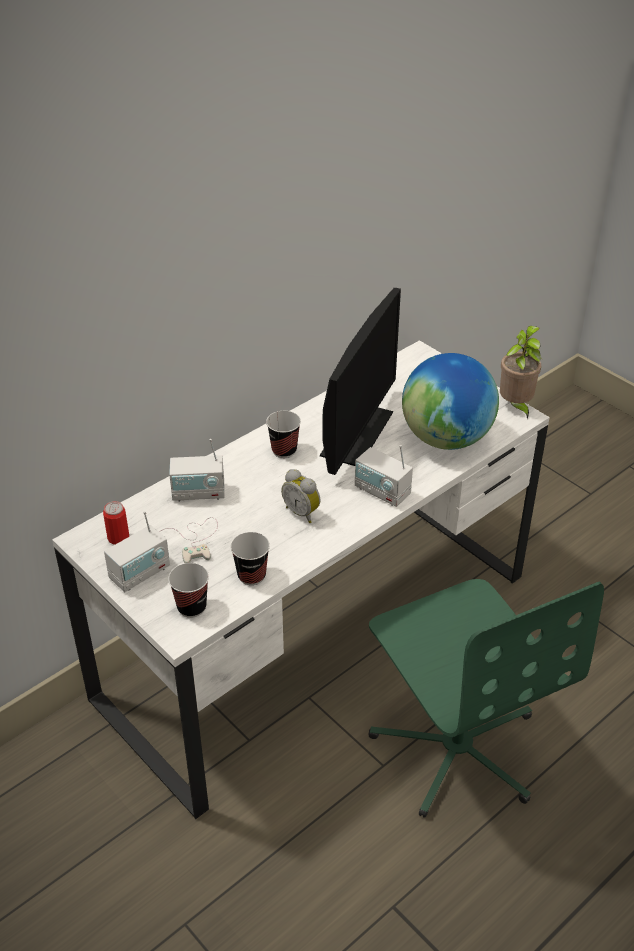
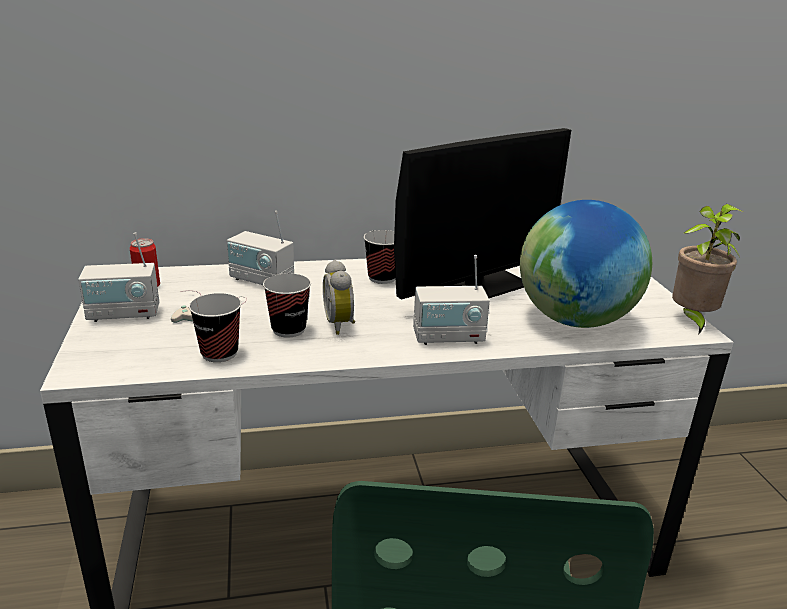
camera: 30 degrees right, 15 degrees down
cup [168,563,209,618] -> cup moved to [263,273,311,338]
radio [355,445,413,507] -> radio turned 75 degrees counterclockwise [413,255,490,345]

